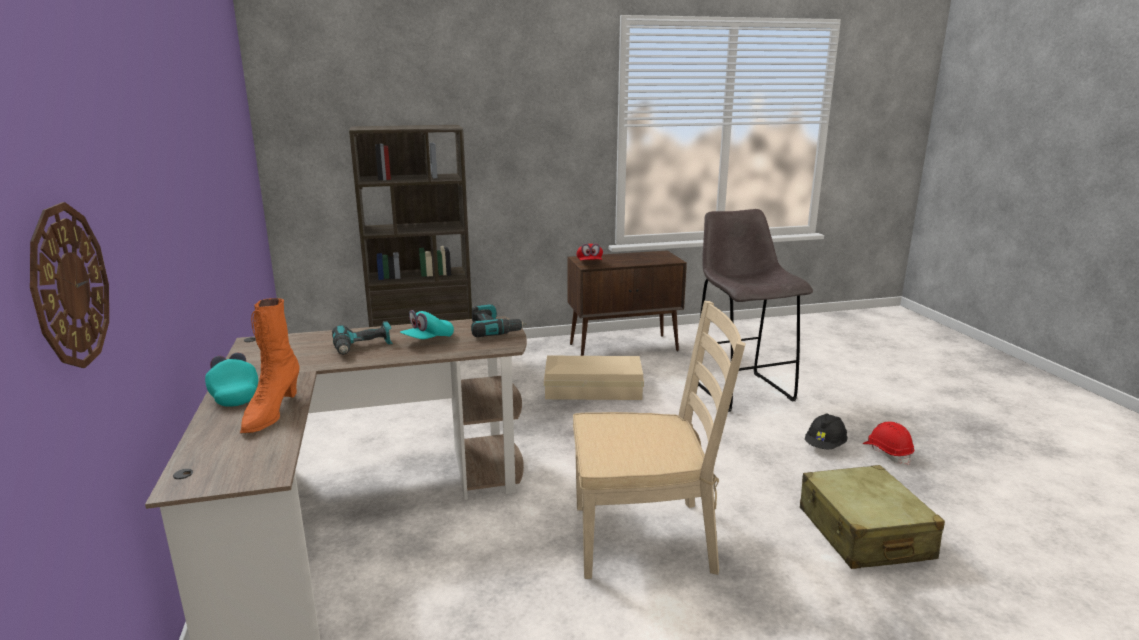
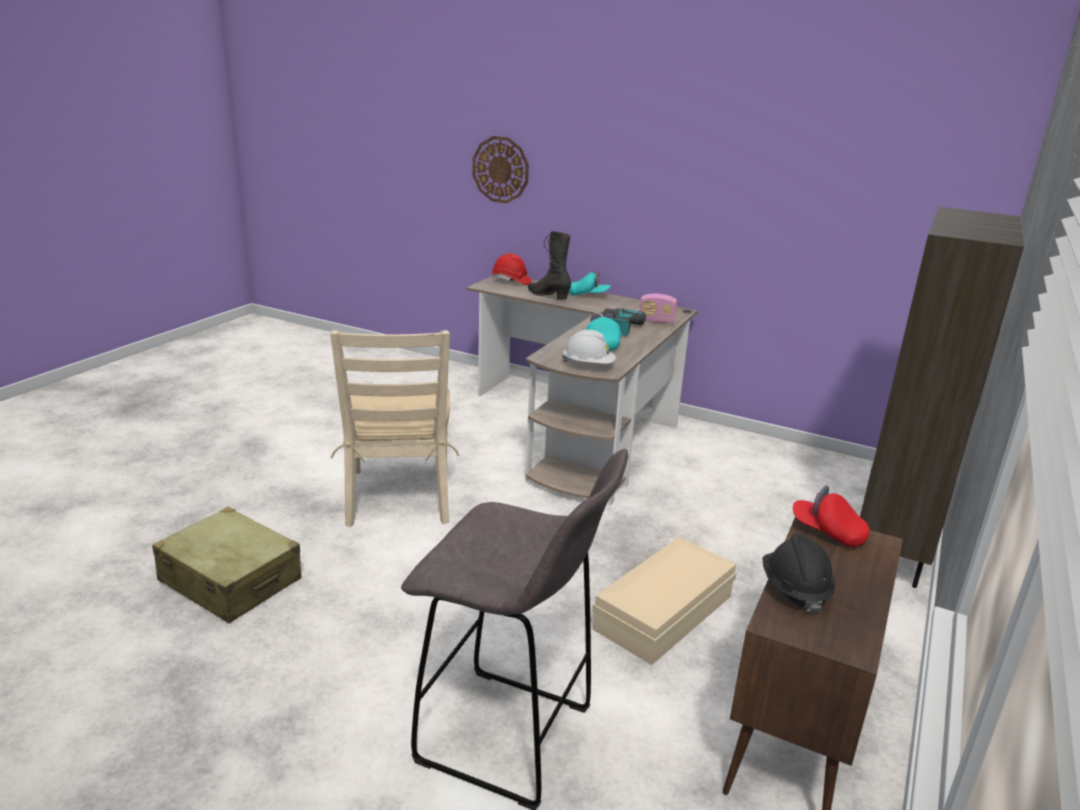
camera: 130 degrees right, 5 degrees up
orange boot [240,298,300,433] -> black boot [528,231,571,300]
power drill [471,304,527,337] -> white hard hat [562,330,616,364]
beige chair [573,301,746,579] -> beige chair turned 45 degrees counterclockwise [330,330,459,527]
black hard hat [805,413,848,449] -> black hard hat moved to [762,533,835,614]
red hard hat [863,421,914,465] -> red hard hat moved to [492,253,532,285]
none -> radio [640,294,677,324]

